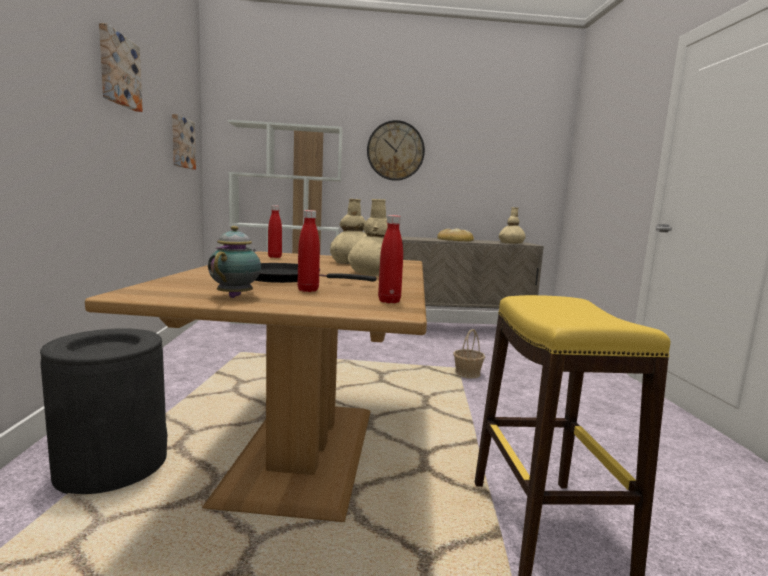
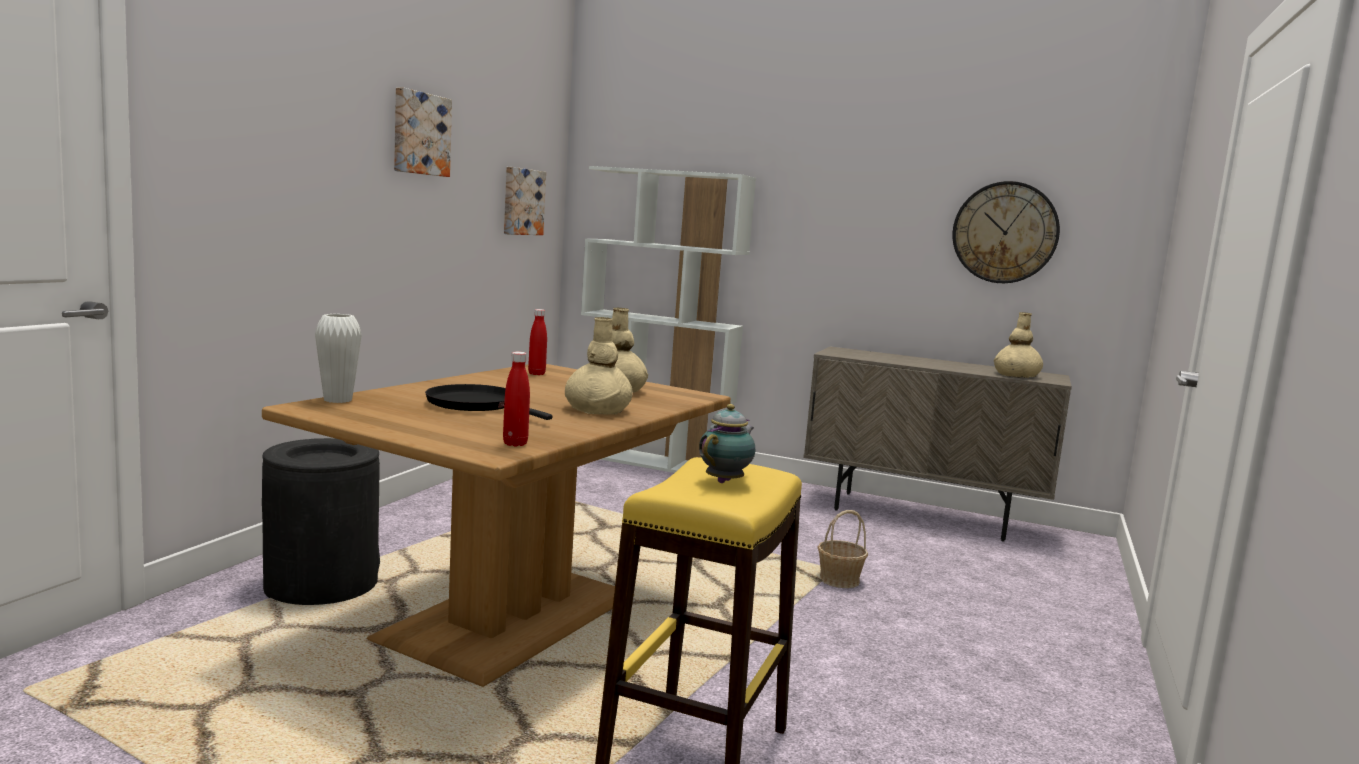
camera: 25 degrees right, 0 degrees up
teapot [208,226,261,298] -> teapot moved to [699,404,755,483]
red bottle [298,210,320,292] -> none
wall clock [367,120,425,181] -> wall clock moved to [953,181,1060,283]
bread [437,228,474,241] -> none
none -> white vase [315,314,362,403]

